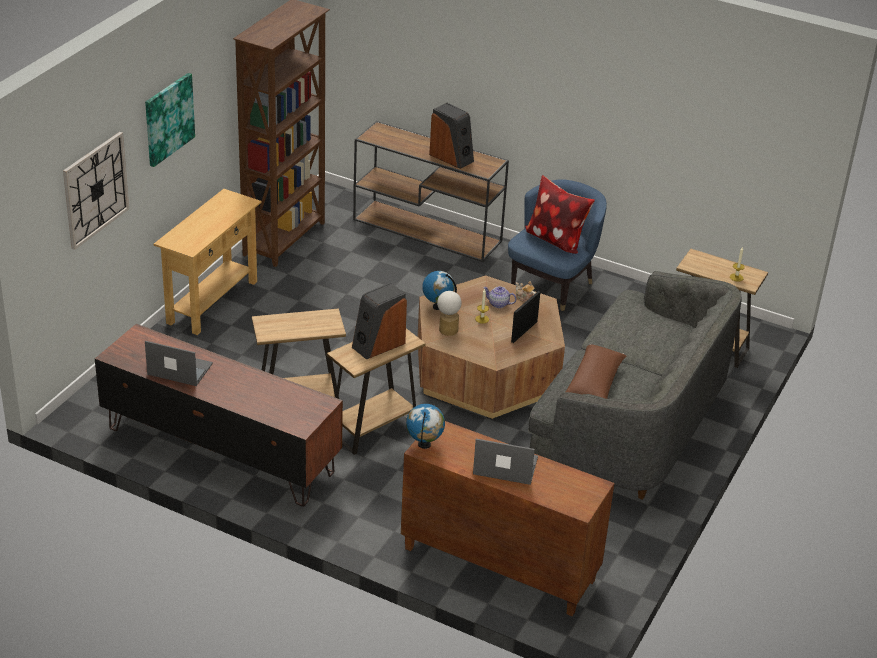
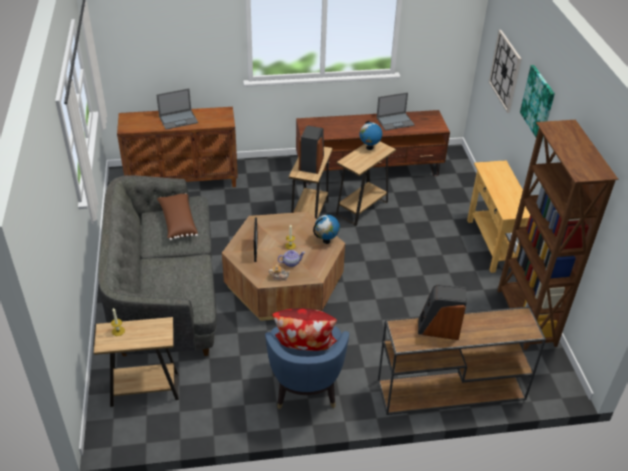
camera: 145 degrees right, 5 degrees up
globe [406,404,445,449] -> globe moved to [360,121,382,150]
table lamp [437,291,462,336] -> none

